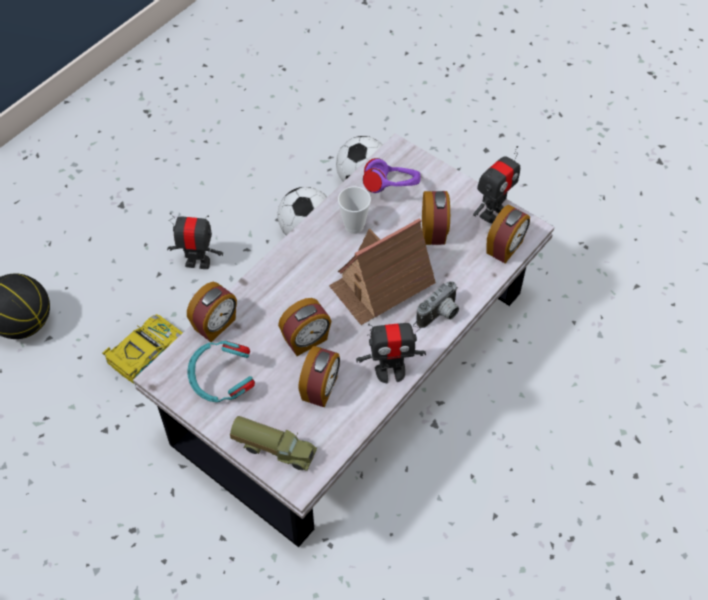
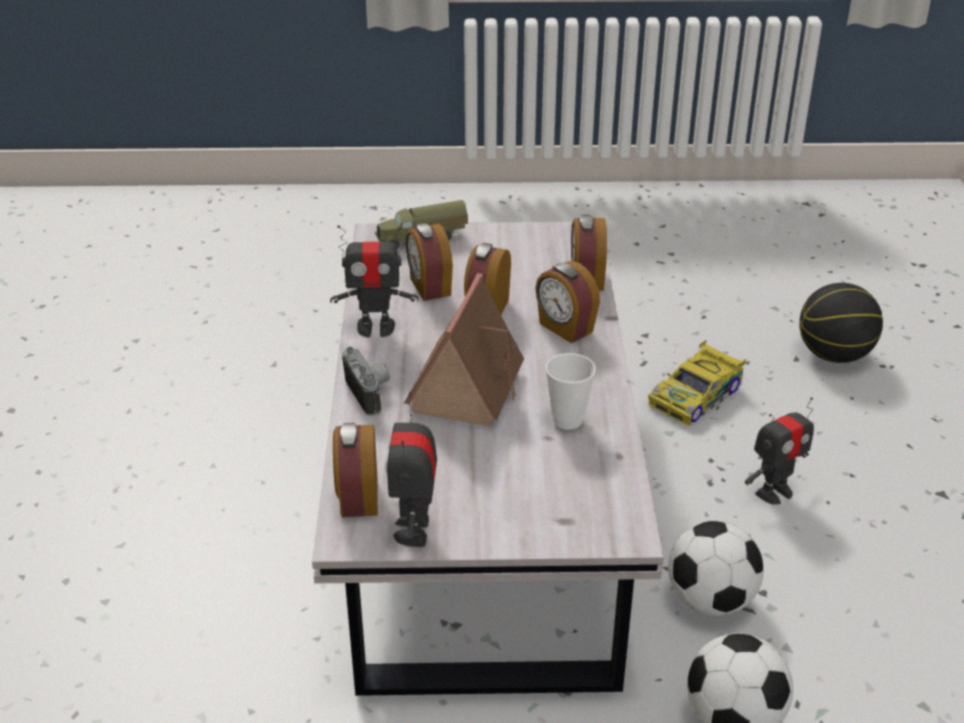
camera: 140 degrees right, 20 degrees down
toy car [102,314,183,385] -> toy car turned 45 degrees clockwise [648,340,746,426]
turquoise headphones [187,341,255,402] -> none
toy robot [356,320,426,383] -> toy robot turned 135 degrees counterclockwise [330,225,418,337]
purple headphones [363,158,421,193] -> none
camera [416,281,459,328] -> camera turned 150 degrees clockwise [342,347,390,416]
alarm clock [422,191,450,245] -> alarm clock moved to [535,261,600,343]

